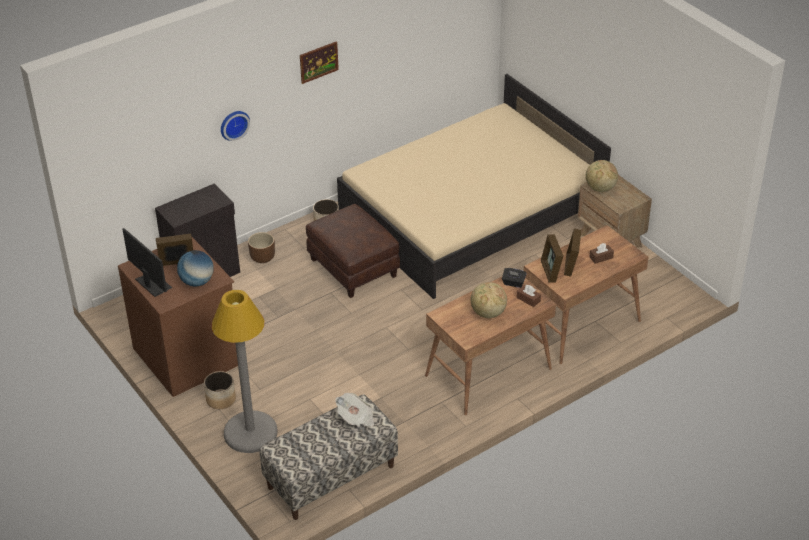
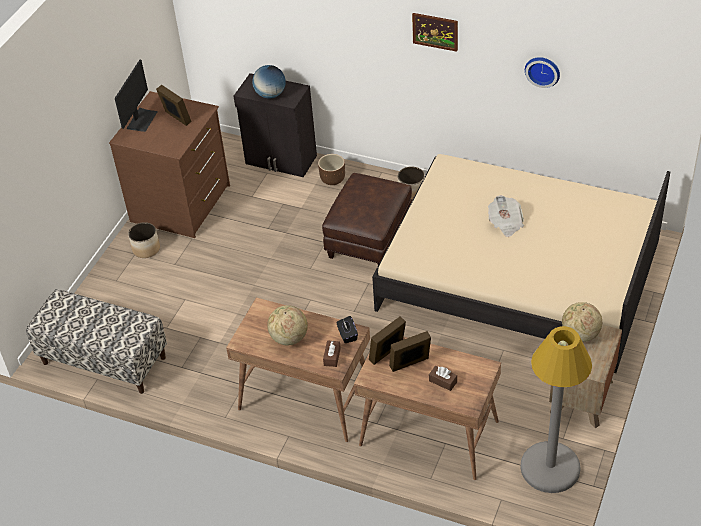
camera: 60 degrees right, 5 degrees up
globe [177,250,214,287] -> globe moved to [252,65,285,99]
grey floor lamp [212,290,278,453] -> grey floor lamp moved to [520,326,592,493]
wall clock [221,111,250,141] -> wall clock moved to [525,57,560,88]
newspaper [335,393,374,427] -> newspaper moved to [488,195,524,237]

